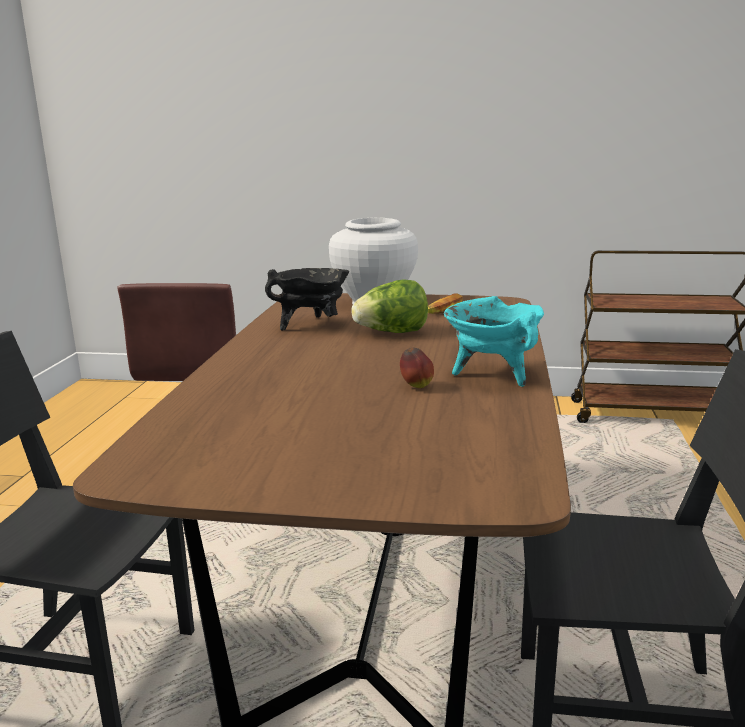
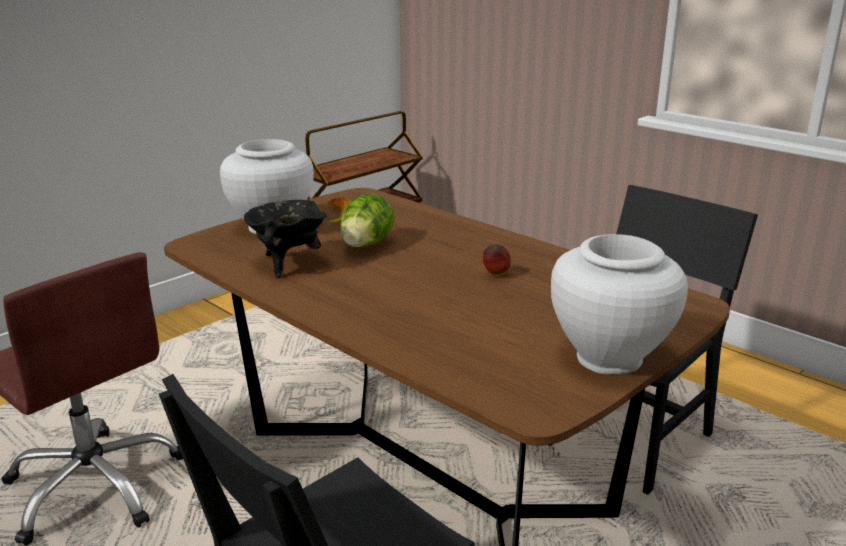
camera: 55 degrees left, 5 degrees up
turquoise cooking pot [444,296,544,387] -> none
none -> white vase [551,234,688,374]

